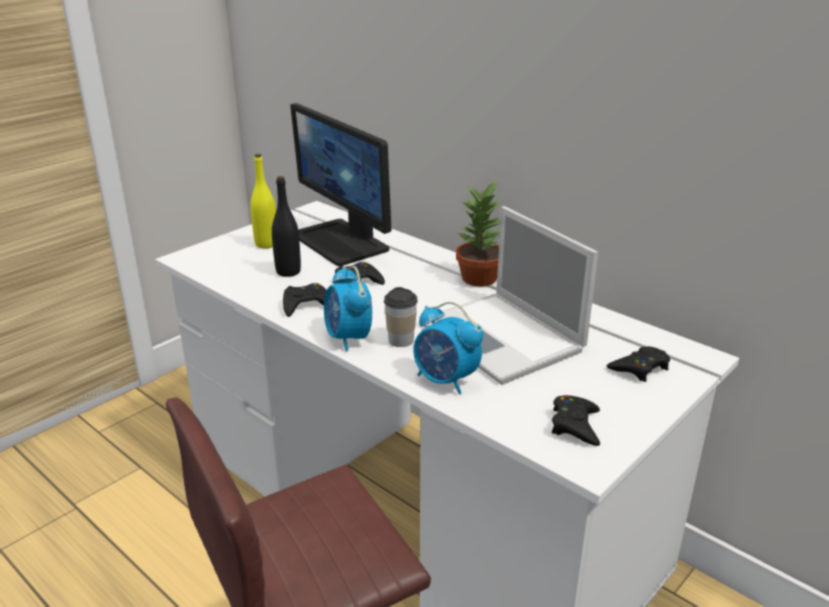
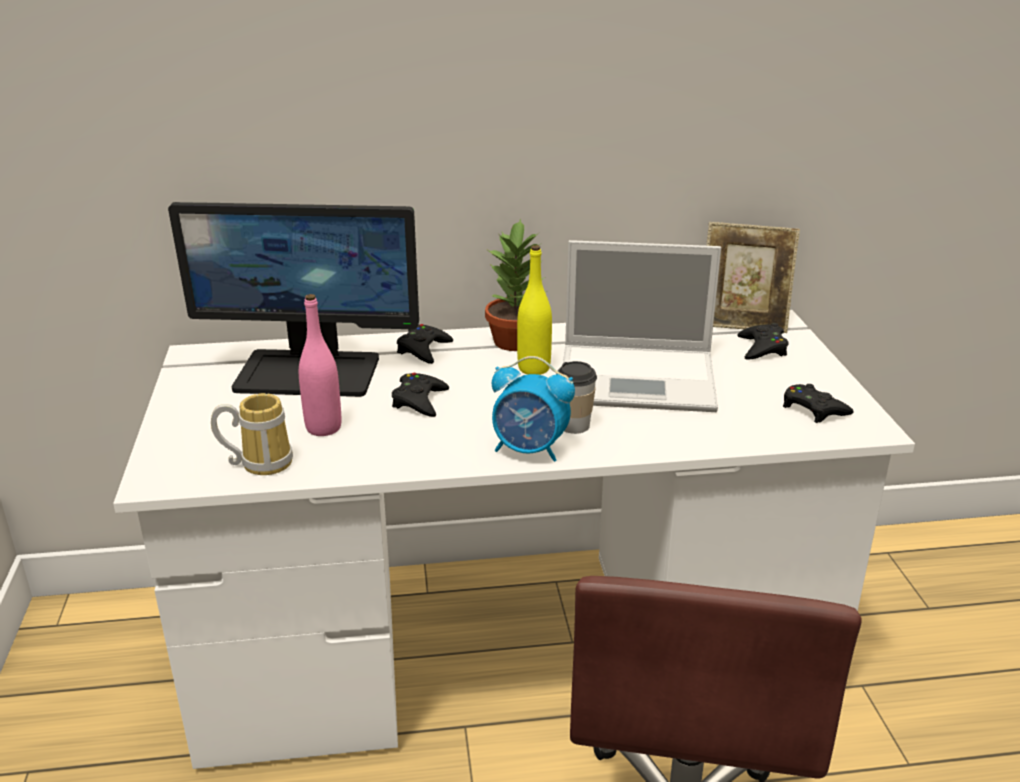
camera: 50 degrees left, 0 degrees up
yellow bottle [250,154,276,249] -> yellow bottle moved to [517,245,552,375]
black bottle [272,176,301,277] -> pink bottle [299,294,341,436]
black game controller [283,283,327,317] -> black game controller moved to [397,324,453,364]
alarm clock [413,302,483,394] -> none
none -> mug [211,393,293,475]
none -> picture frame [706,222,800,333]

